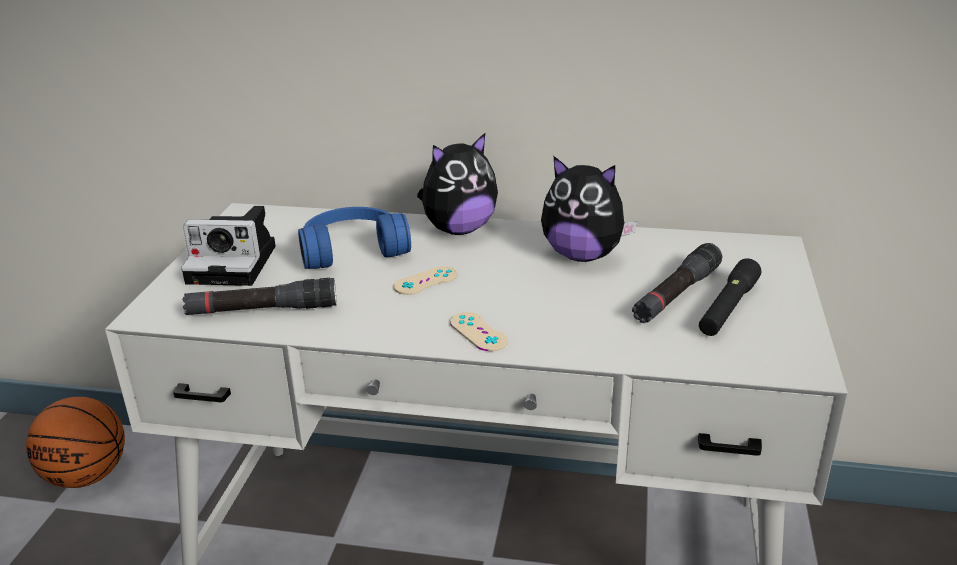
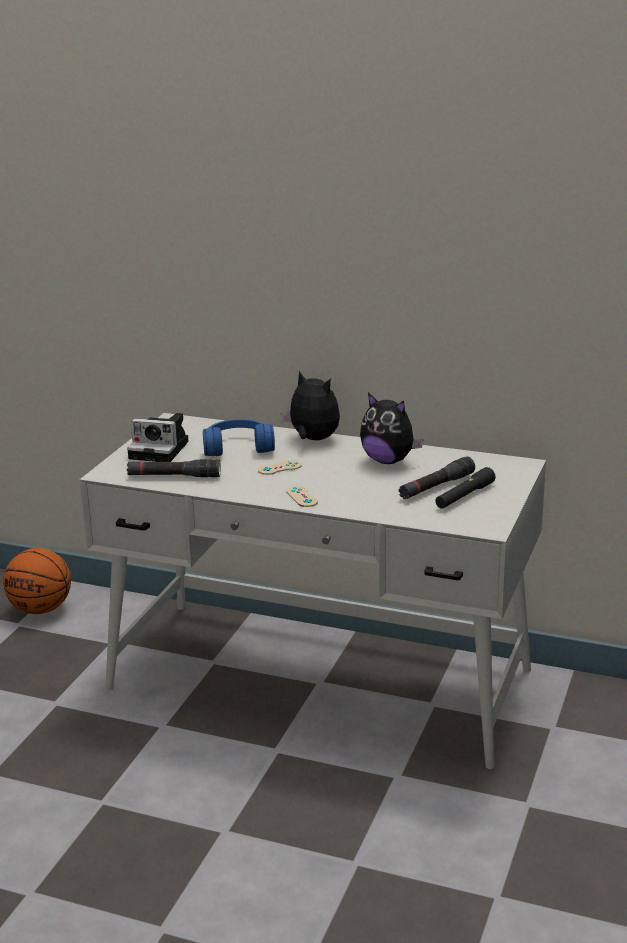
camera: 10 degrees right, 5 degrees down
plush toy [417,133,498,235] -> plush toy turned 120 degrees counterclockwise [281,370,340,440]

